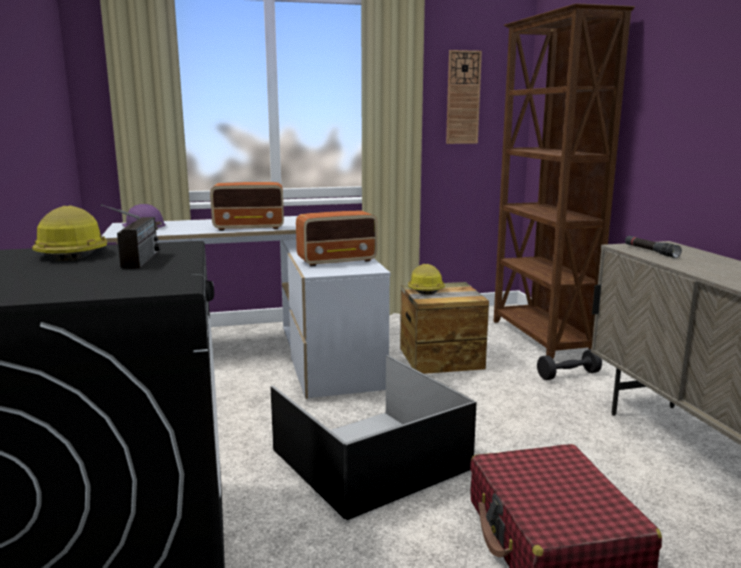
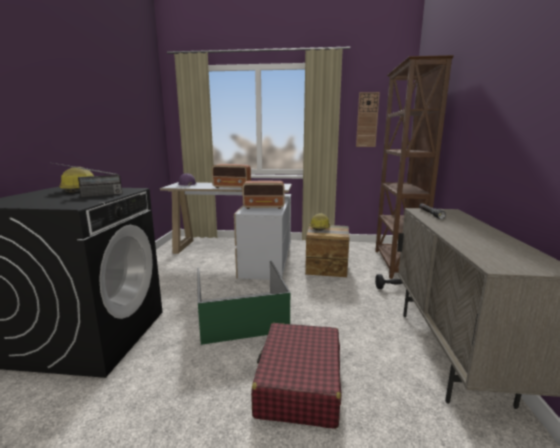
camera: 20 degrees right, 0 degrees up
radio [101,204,161,269] -> radio turned 45 degrees clockwise [54,163,122,197]
black storage box [270,355,477,520] -> green storage box [197,261,290,345]

